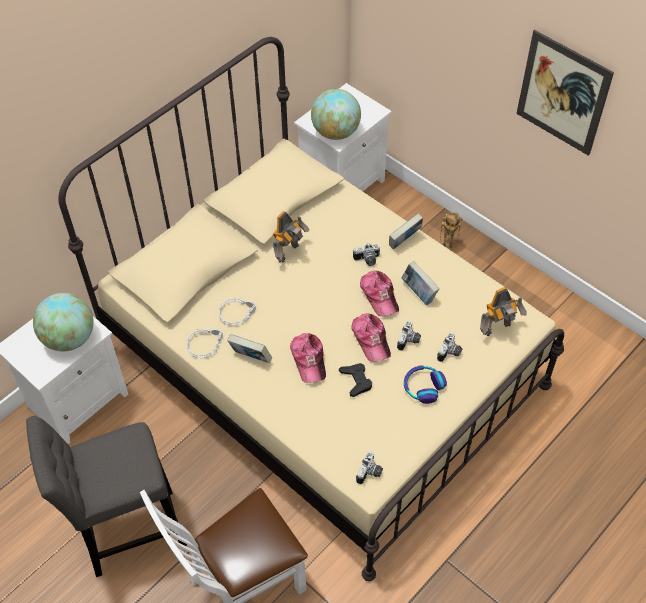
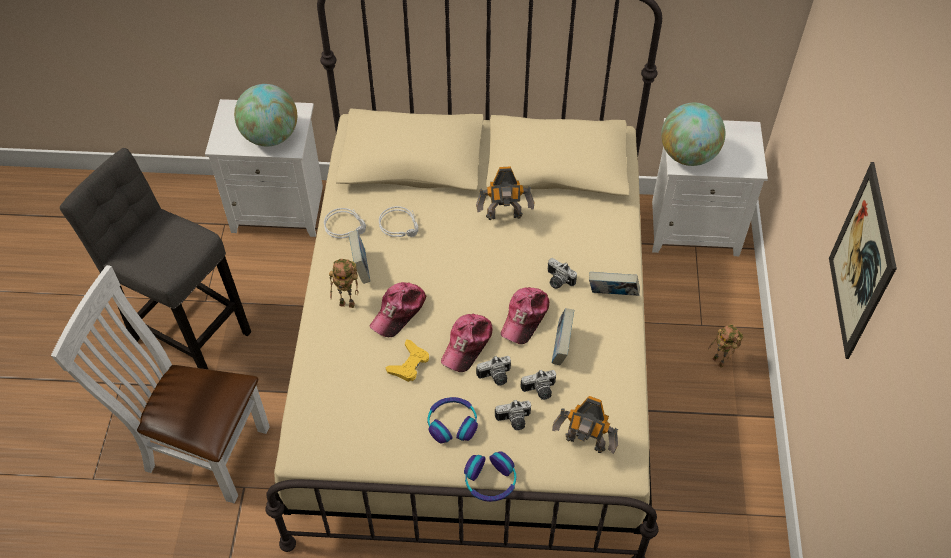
camera: 50 degrees right, 0 degrees up
black game controller [339,363,372,397] -> yellow game controller [385,340,429,382]
camera [356,451,383,484] -> camera moved to [520,370,556,400]
none -> toy robot [329,259,358,308]
none -> headphones [464,451,516,502]

